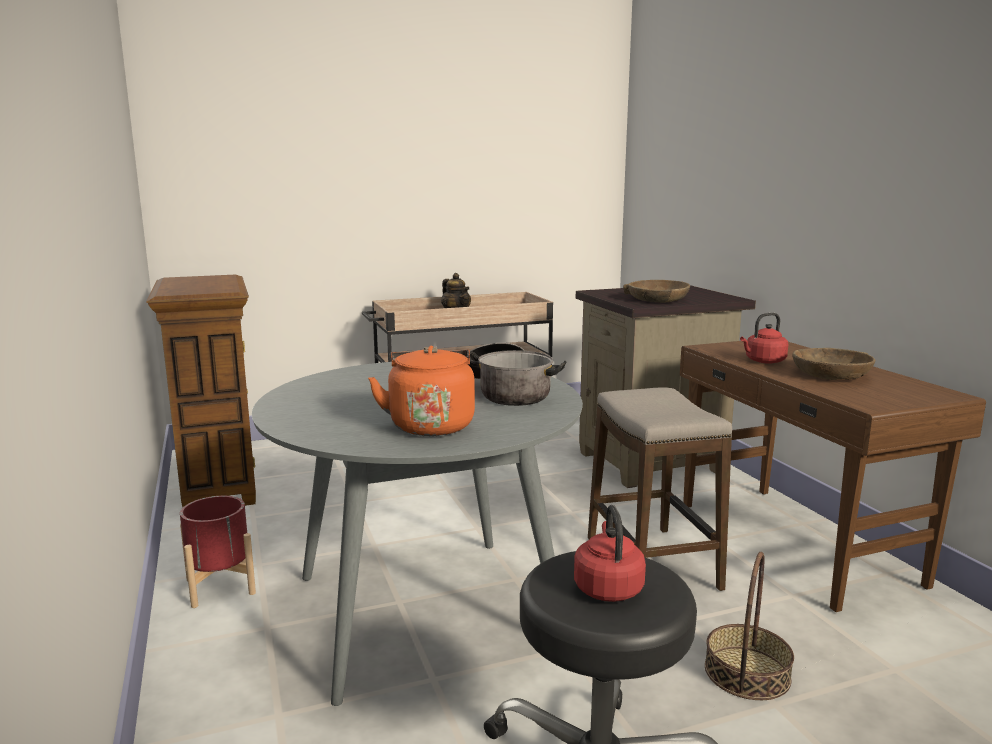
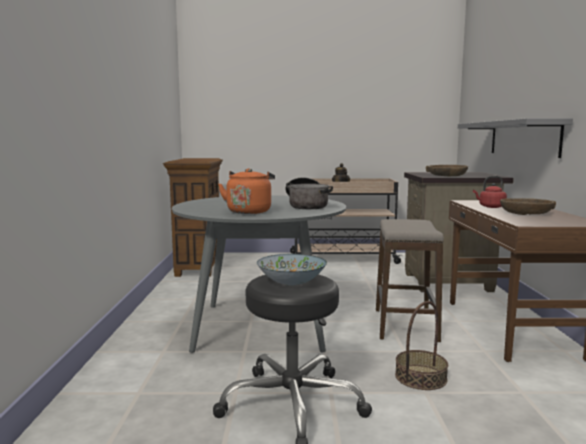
camera: 20 degrees right, 5 degrees down
red planter [180,496,256,608] -> none
red kettle [574,505,646,602] -> bowl [257,254,327,286]
none -> grey shelf [458,118,573,158]

